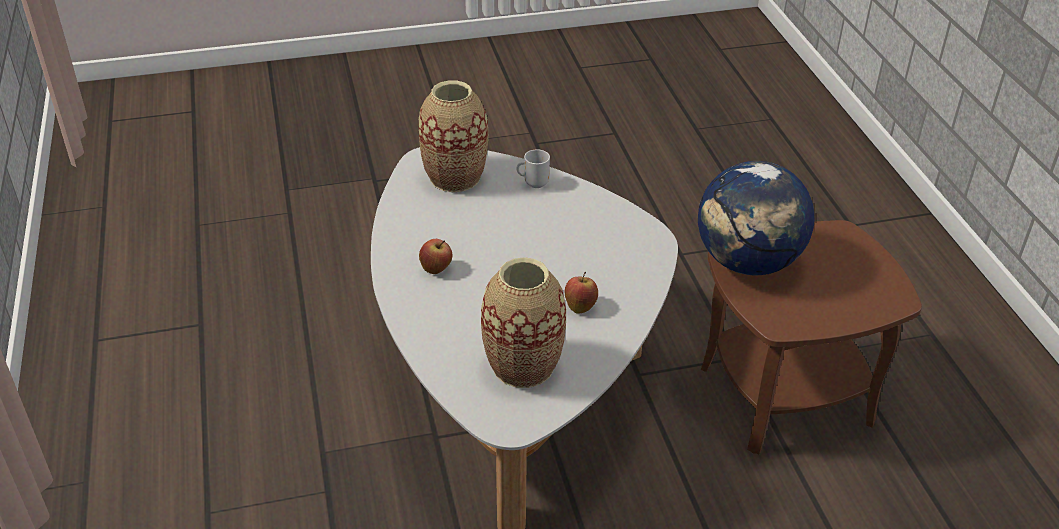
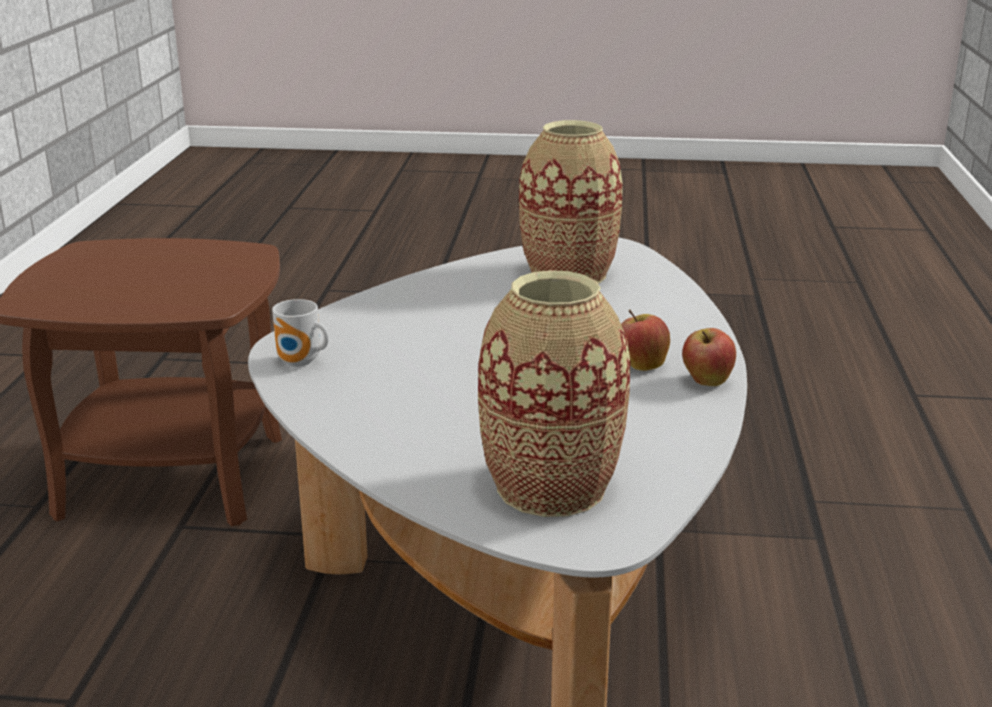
camera: 160 degrees left, 15 degrees down
mug [516,150,550,188] -> mug moved to [272,299,329,367]
apple [565,272,598,314] -> apple moved to [682,328,736,386]
globe [698,161,814,275] -> none

